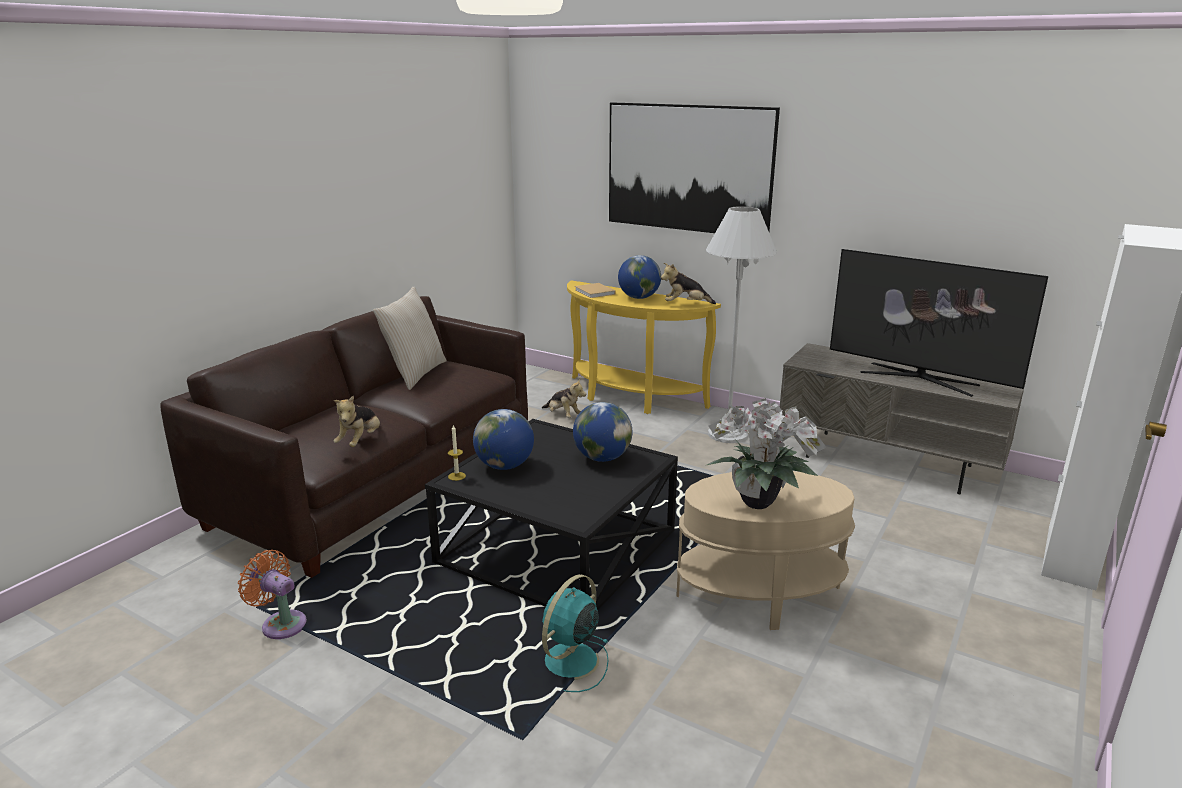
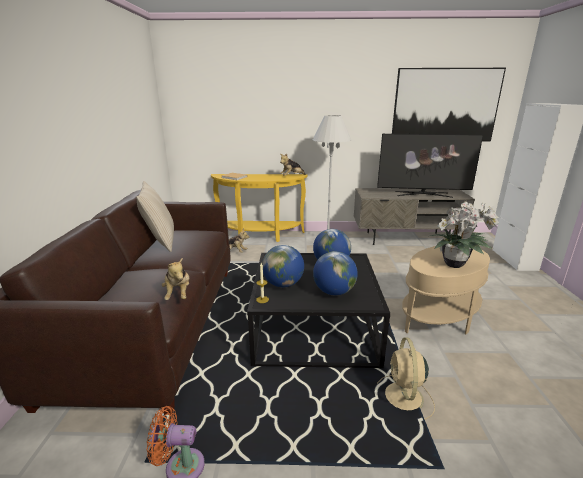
camera: 30 degrees left, 0 degrees up
turquoise fan [542,574,609,692] -> beige fan [377,337,435,419]
picture [609,102,780,233] -> picture moved to [392,68,506,142]
globe [618,255,661,299] -> globe moved to [313,251,358,296]

